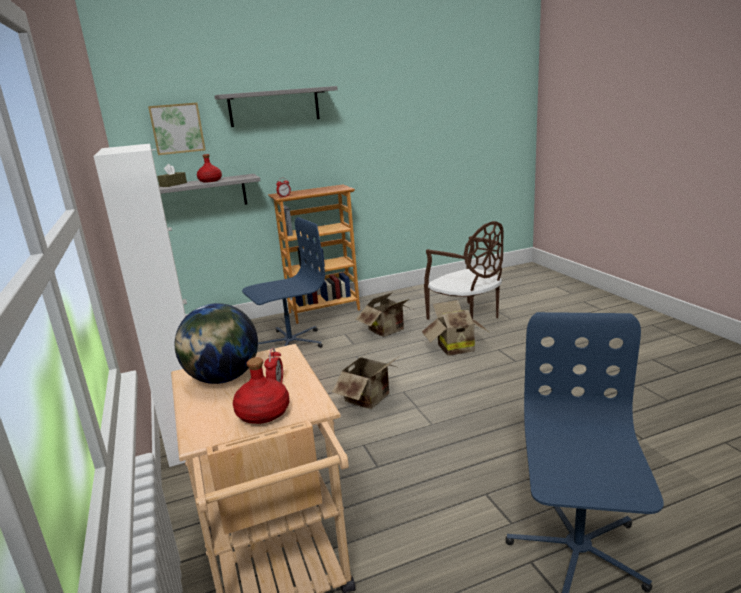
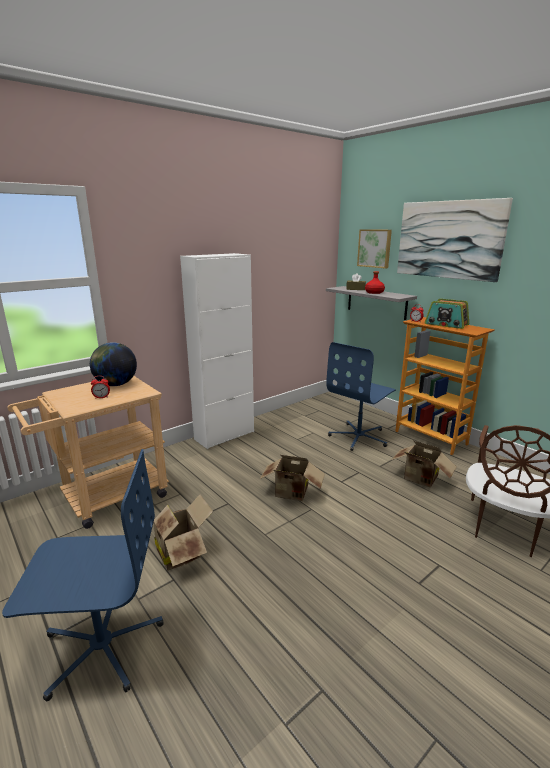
camera: 70 degrees right, 0 degrees up
grey shelf [215,86,338,127] -> picture [397,198,513,282]
red bottle [233,357,289,424] -> none
blue office chair [242,217,325,348] -> blue office chair turned 90 degrees clockwise [326,342,396,451]
cardboard box [422,300,489,356] -> cardboard box moved to [153,494,213,571]
none -> radio [425,299,469,329]

